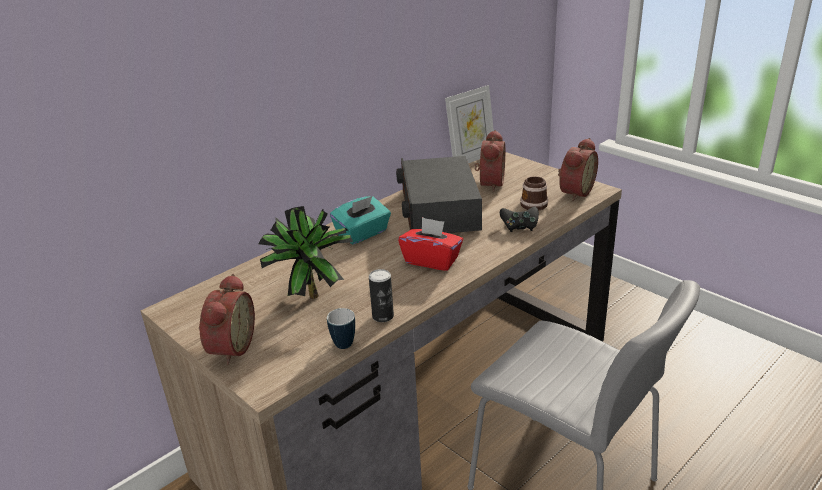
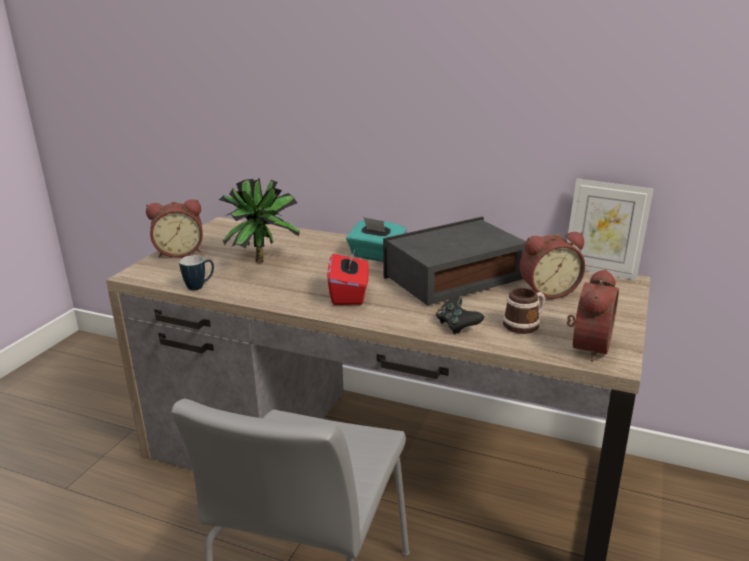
camera: 65 degrees right, 5 degrees down
can [369,269,394,322] -> none
alarm clock [558,138,598,201] -> alarm clock turned 75 degrees counterclockwise [567,269,619,361]

